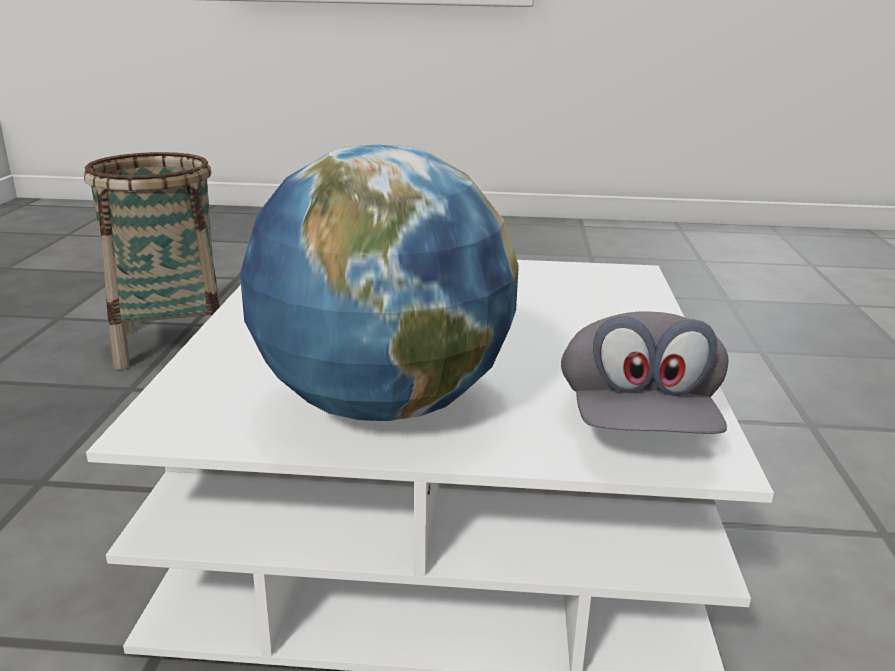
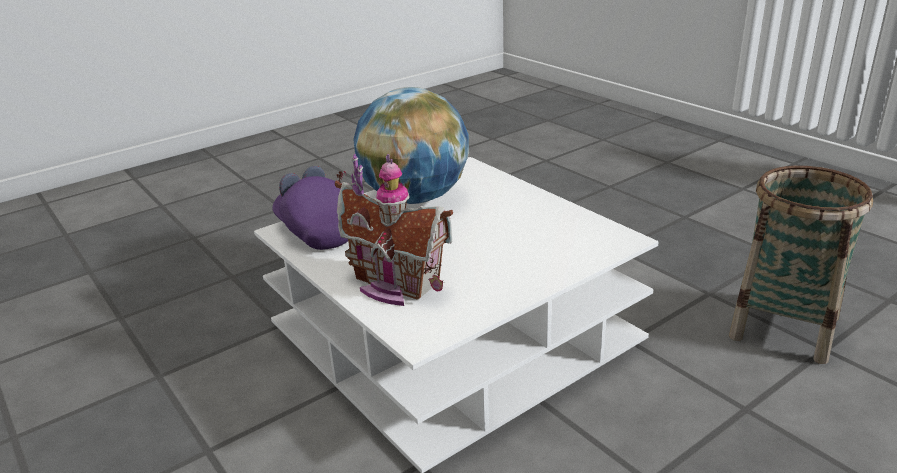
camera: 140 degrees right, 5 degrees up
grey cap [561,312,729,434] -> purple cap [272,166,348,250]
none -> toy house [335,153,453,306]

